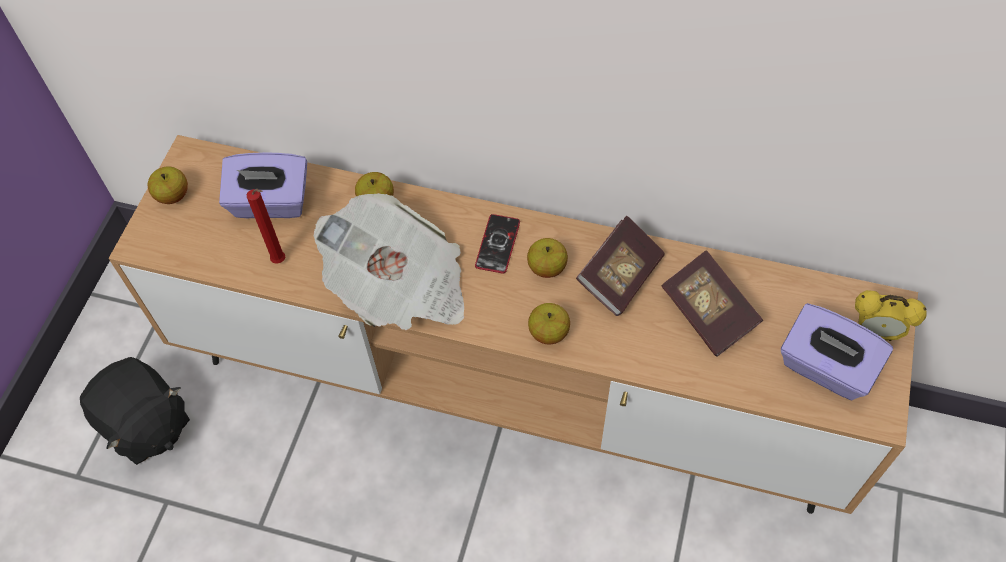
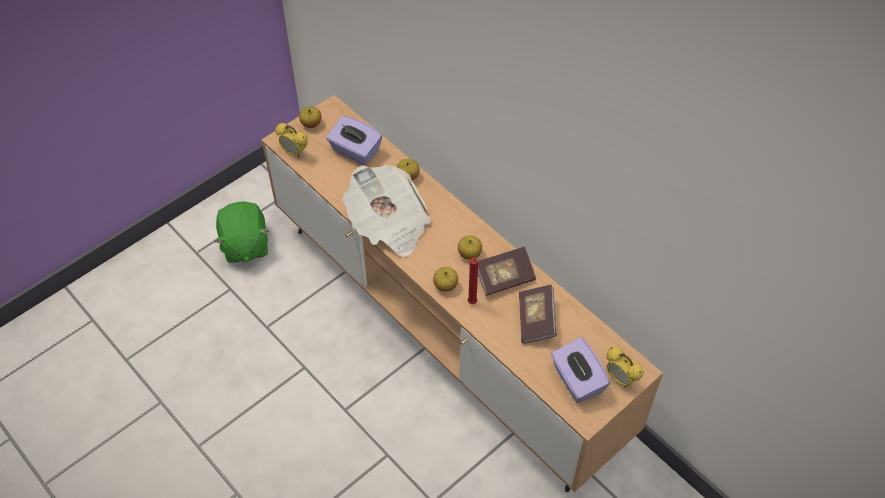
camera: 30 degrees right, 5 degrees down
black plush toy [80,357,190,465] -> green plush toy [215,201,269,263]
red candle [247,189,285,264] -> red candle moved to [468,257,479,304]
phone [475,214,520,273] -> none
none -> alarm clock [275,123,308,158]

